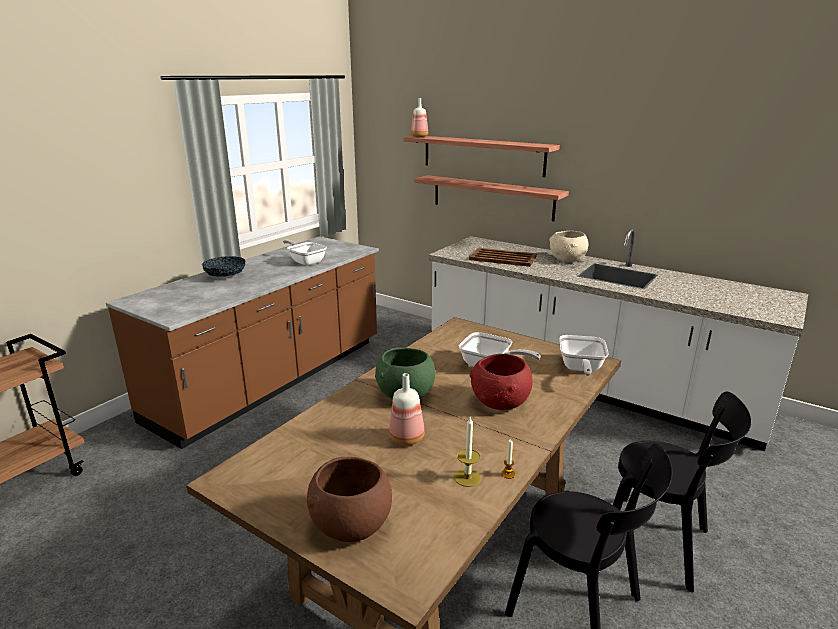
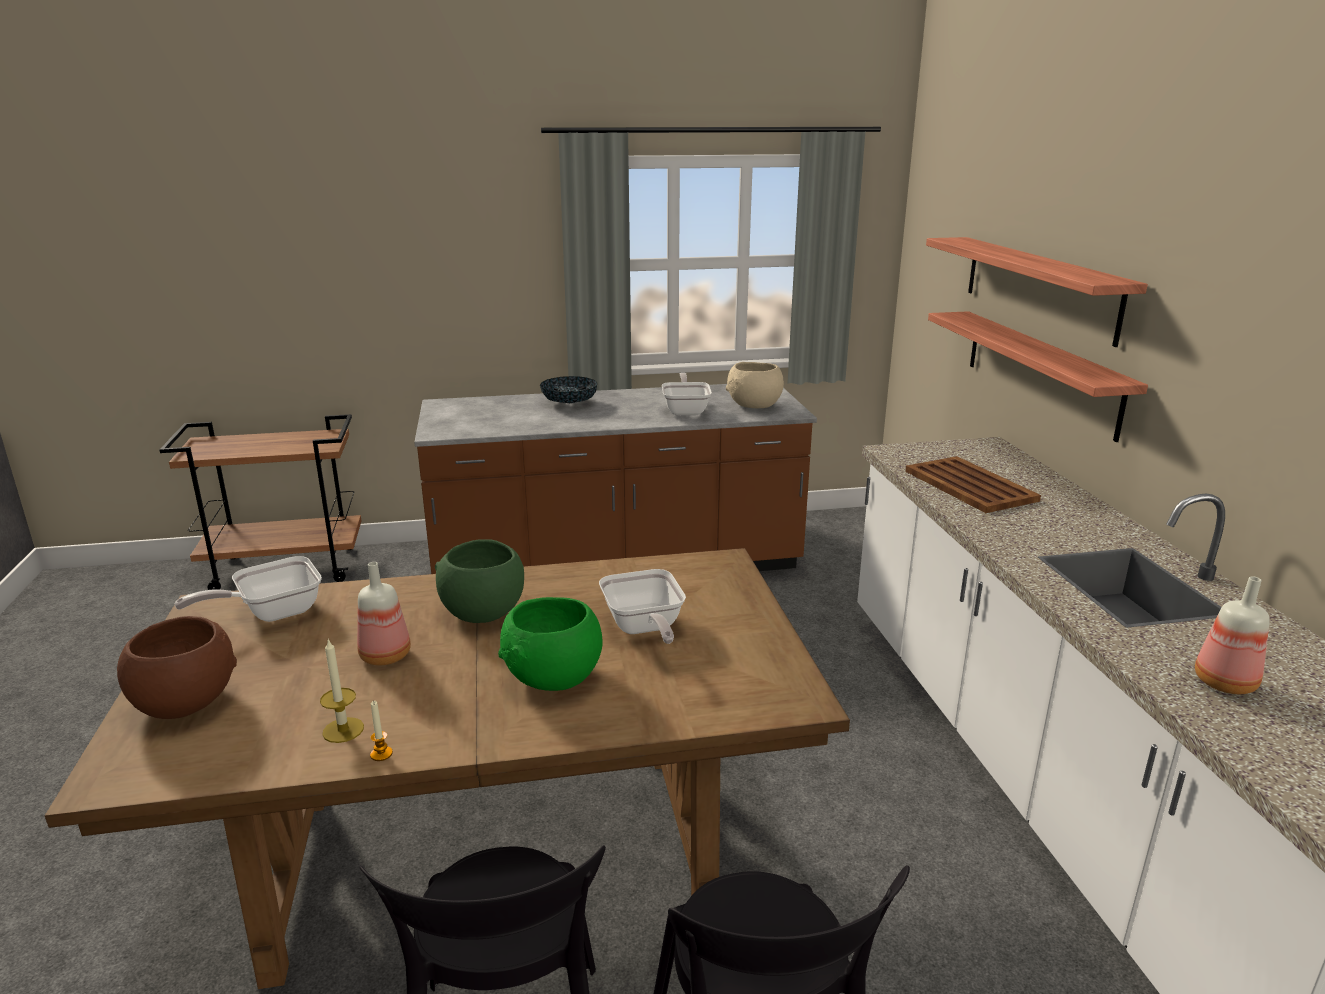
camera: 45 degrees right, 0 degrees up
bottle [411,98,428,137] -> bottle moved to [1195,576,1270,694]
red bowl [470,354,533,410] -> green bowl [498,597,602,691]
beige bowl [549,231,588,262] -> beige bowl moved to [726,362,784,408]
frying pan [559,335,609,376] -> frying pan moved to [175,556,322,622]

